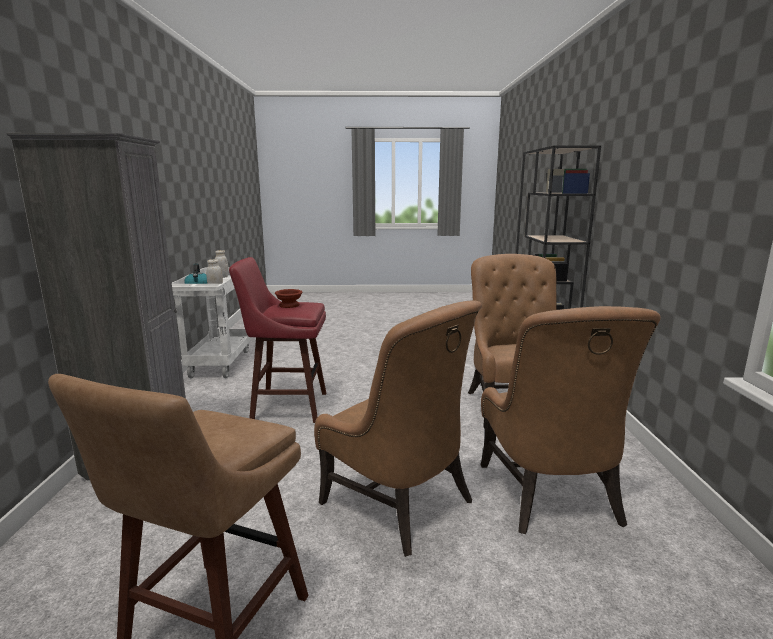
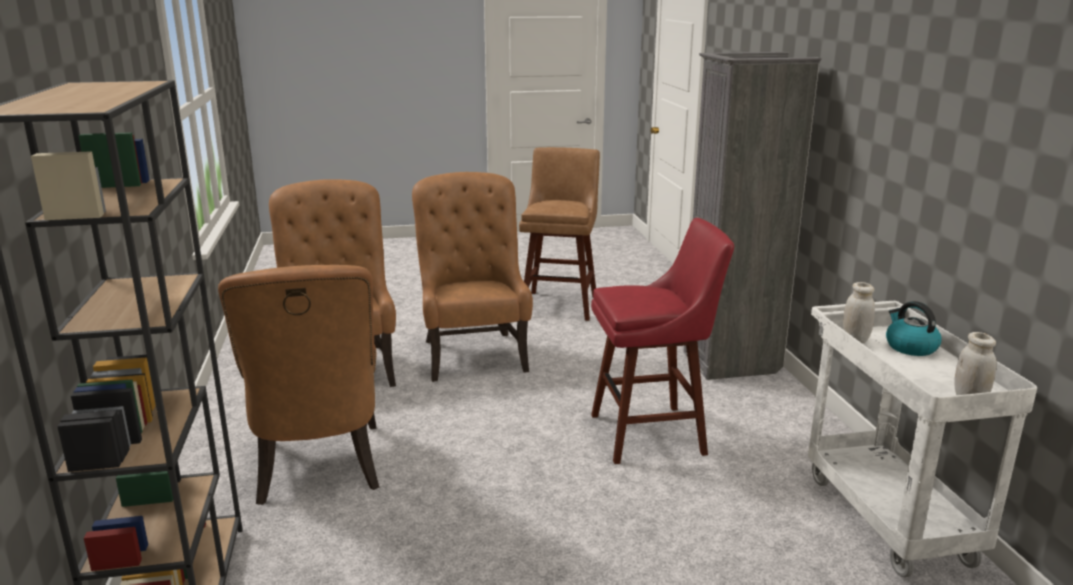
camera: 170 degrees right, 5 degrees up
brown bowl [275,289,302,308] -> none
brown chair [314,300,482,557] -> brown chair turned 45 degrees clockwise [412,172,533,382]

